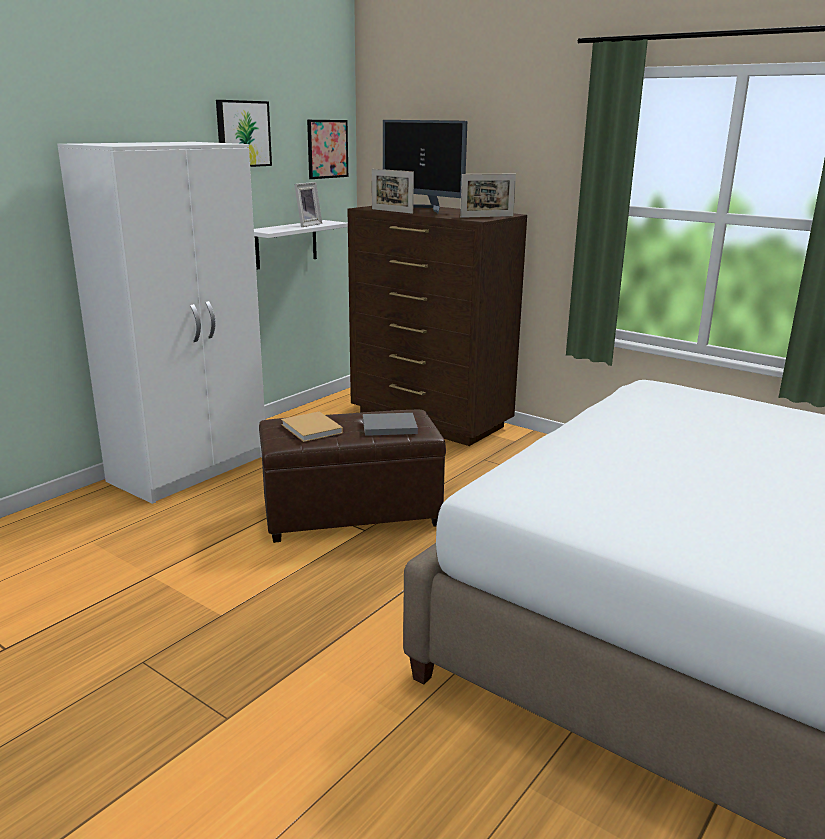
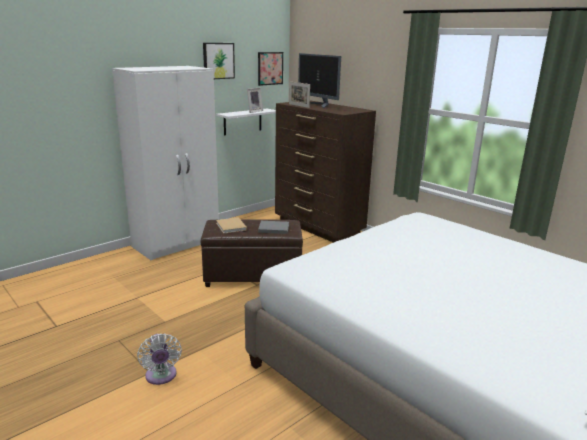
camera: 10 degrees right, 0 degrees up
picture frame [460,174,516,218] -> none
none -> white fan [137,333,182,385]

